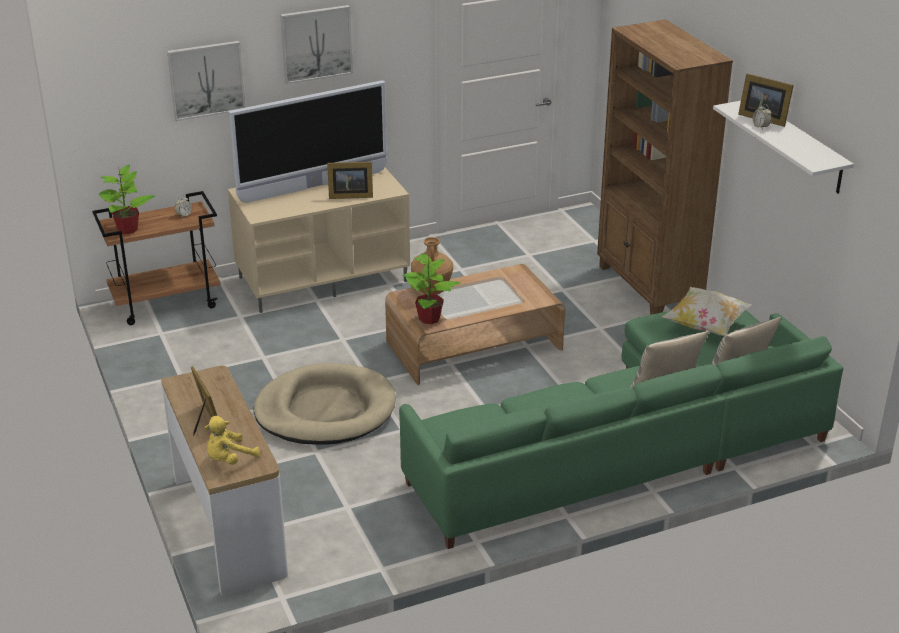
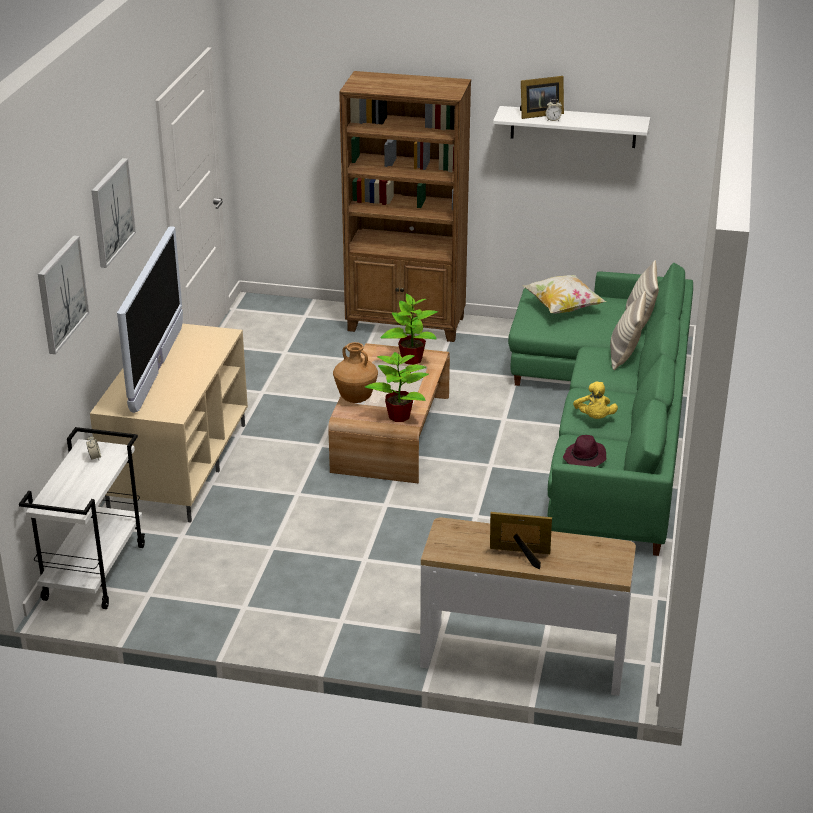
camera: 55 degrees left, 0 degrees up
brown cart [92,191,221,325] -> white cart [19,427,145,609]
potted plant [99,164,155,235] -> potted plant moved to [381,293,438,365]
yellow plush toy [204,416,261,465] -> yellow plush toy moved to [573,382,618,419]
beige dog bed [254,363,396,445] -> none
picture frame [327,162,373,199] -> none
none -> purple hat [563,435,607,467]

